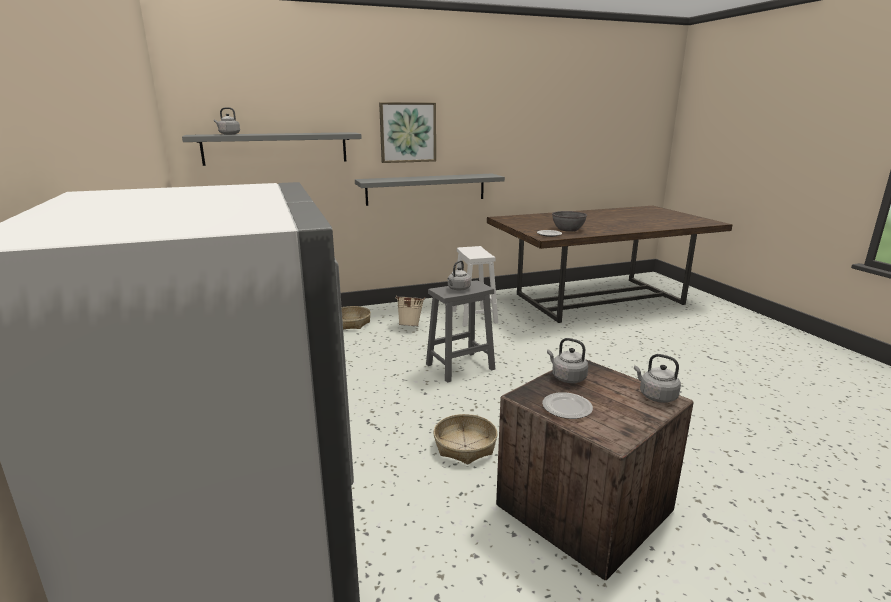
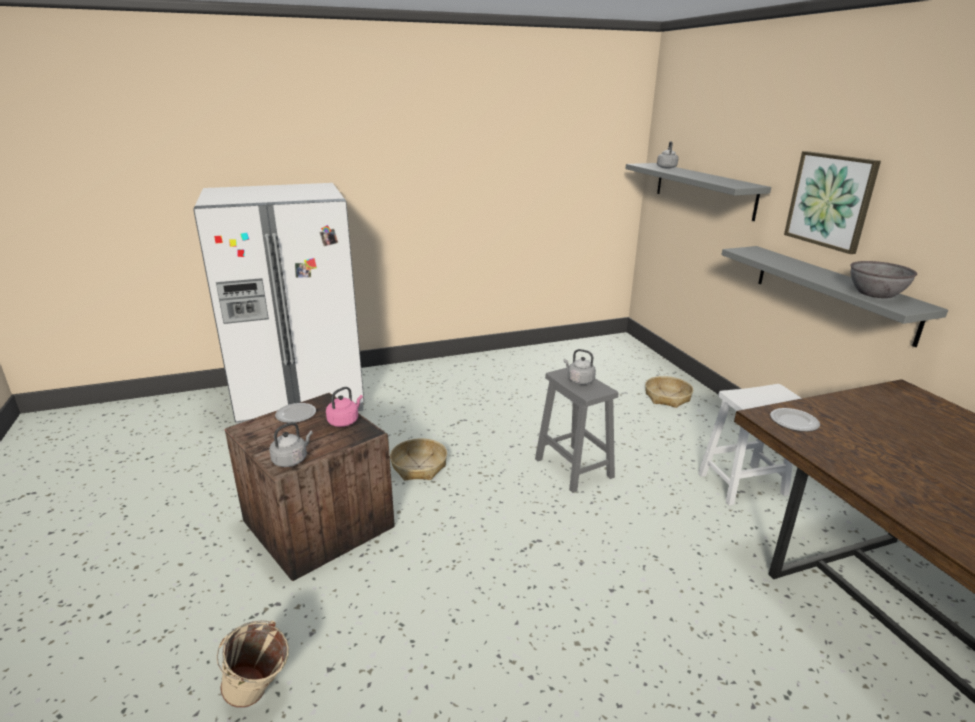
camera: 90 degrees right, 5 degrees up
beige bucket [395,295,425,326] -> beige bucket moved to [217,620,289,708]
grey kettle [547,338,588,383] -> pink kettle [326,387,363,427]
grey bowl [552,211,587,232] -> grey bowl moved to [850,261,917,298]

